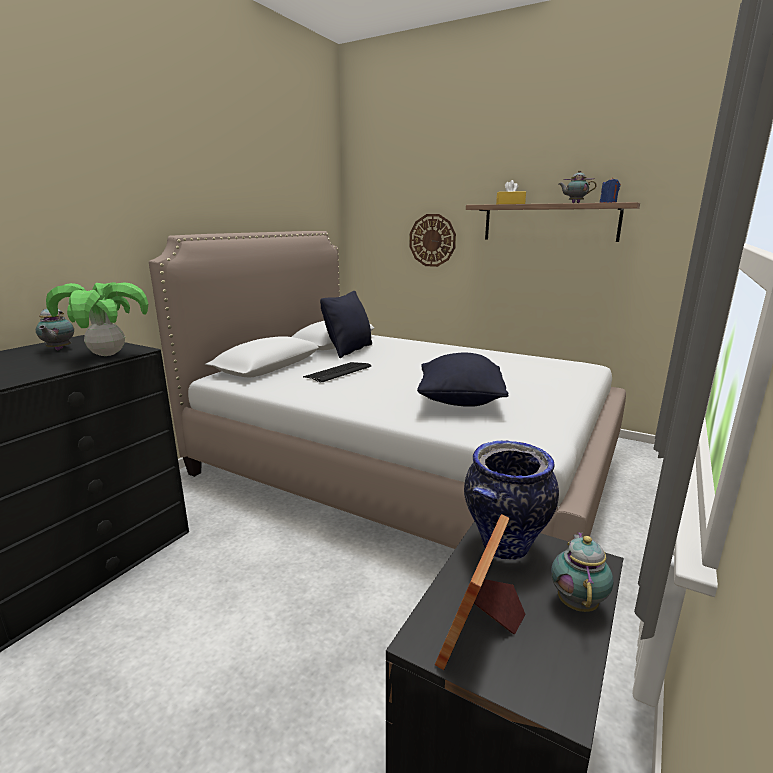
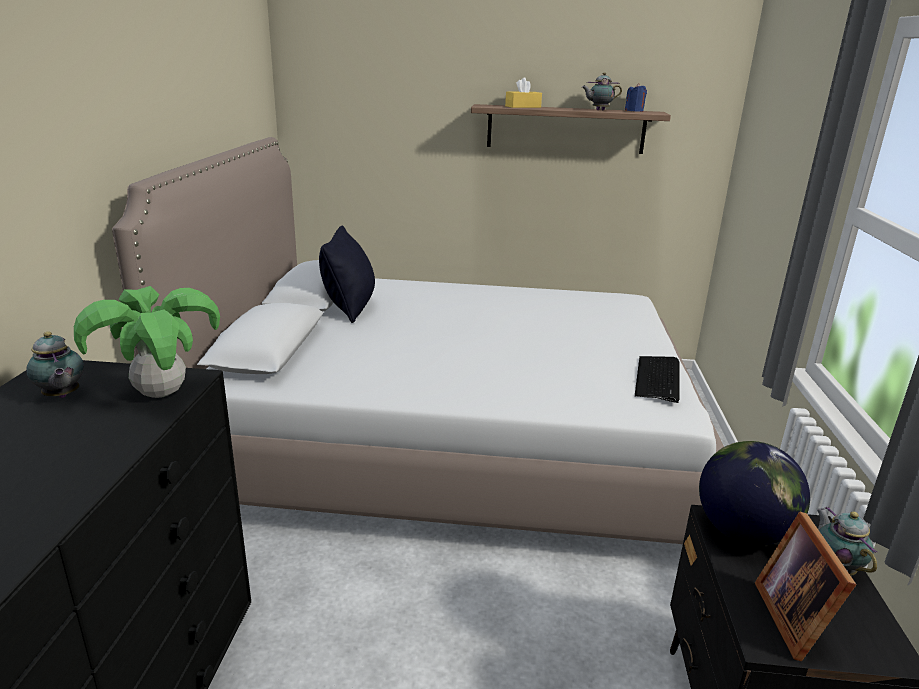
camera: 25 degrees left, 5 degrees up
keyboard [303,362,371,382] -> keyboard moved to [635,356,680,403]
wall clock [409,214,456,267] -> none
black pillow [417,353,509,407] -> none
vase [464,440,559,560] -> globe [699,441,810,545]

